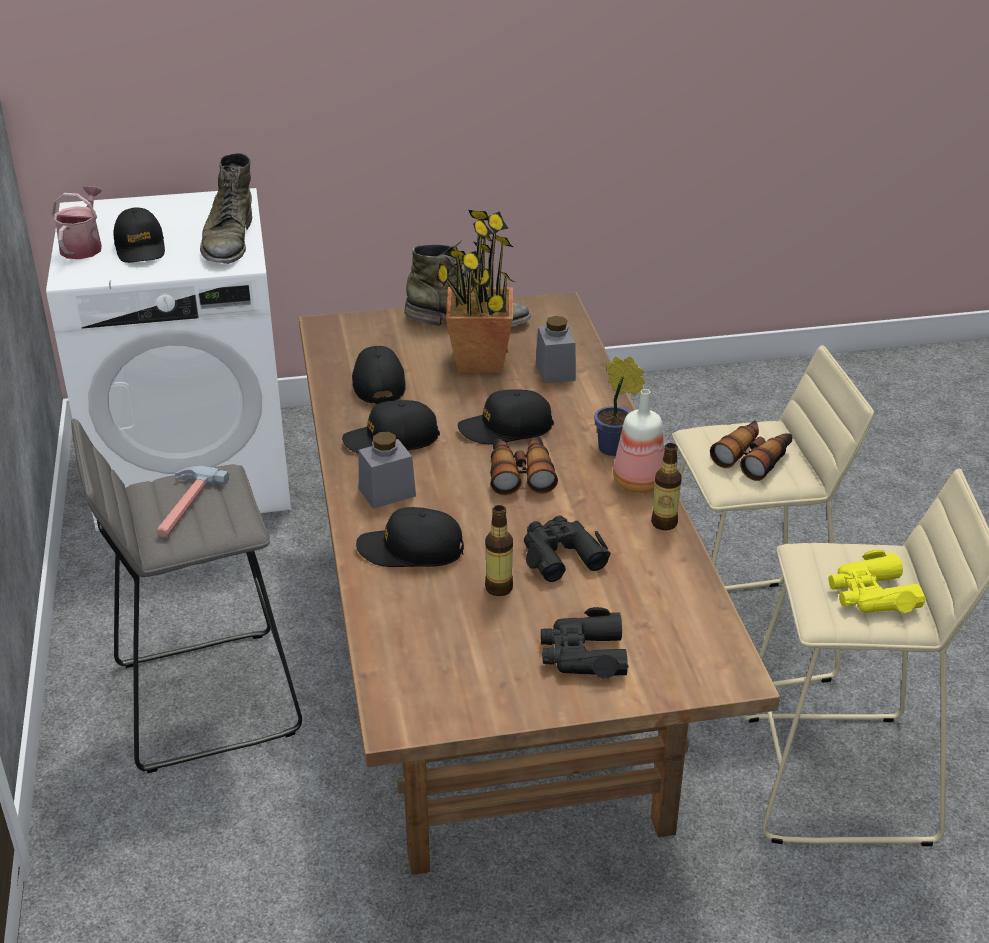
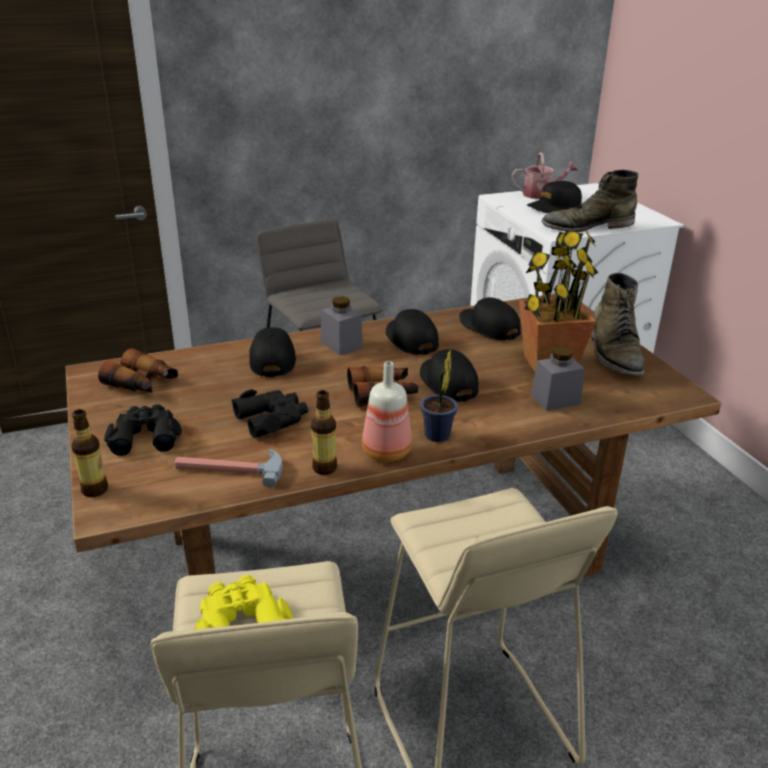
camera: 80 degrees right, 5 degrees down
hammer [157,466,229,538] -> hammer moved to [174,448,283,487]
black cap [352,346,406,405] -> black cap turned 105 degrees counterclockwise [459,297,520,341]
bottle [485,505,513,596] -> bottle moved to [71,409,108,497]
binoculars [710,420,792,481] -> binoculars moved to [98,348,178,393]

